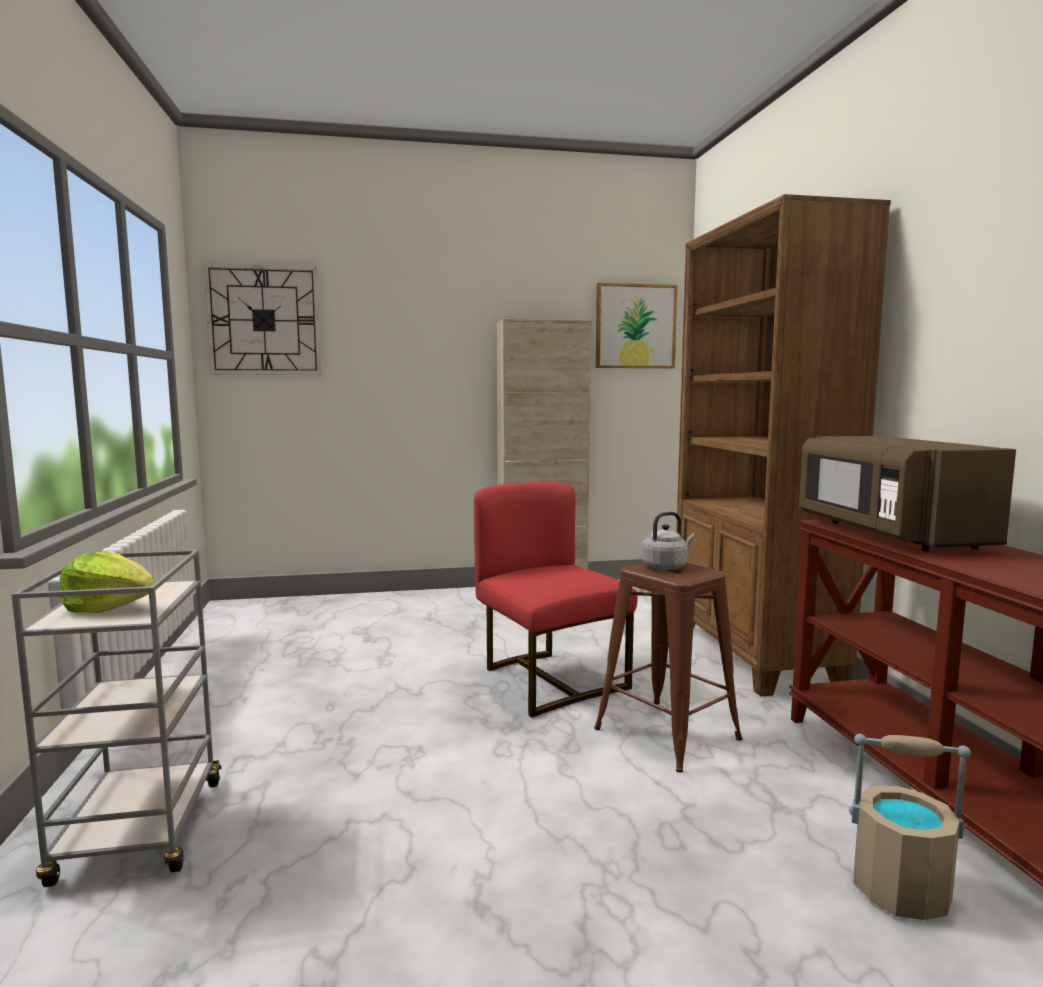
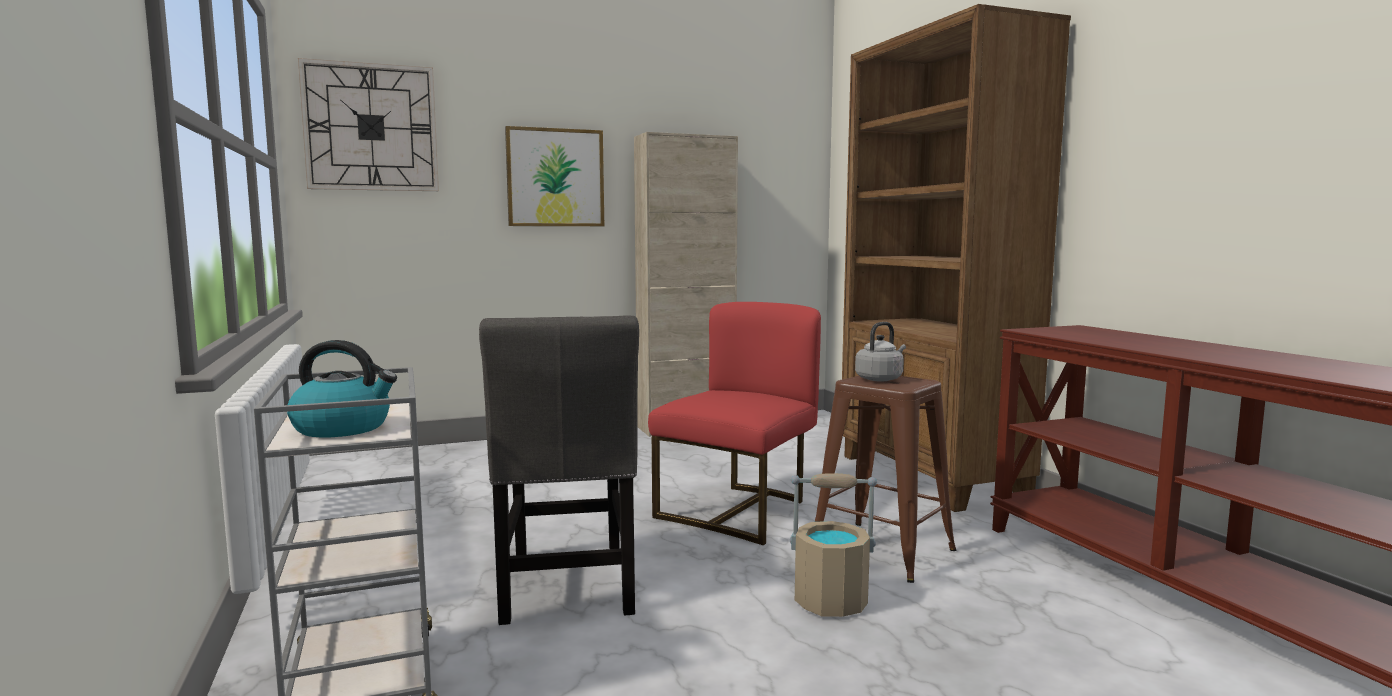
camera: 10 degrees left, 0 degrees up
lettuce [60,551,156,613] -> kettle [287,340,397,437]
red chair [474,482,638,718] -> red chair turned 75 degrees clockwise [648,302,821,545]
picture [596,283,677,368] -> picture moved to [505,126,604,226]
brown microwave [799,436,1016,551] -> none
beige bucket [849,734,971,920] -> beige bucket moved to [790,474,877,617]
none -> grey chair [479,316,639,625]

